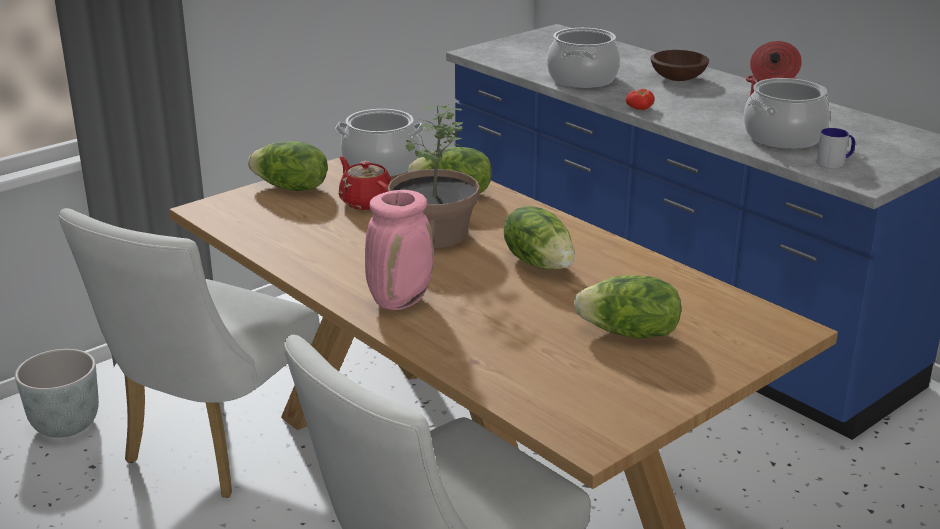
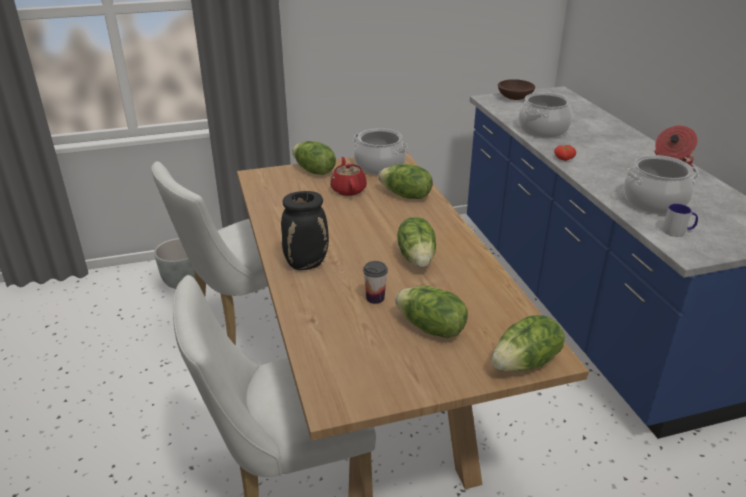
camera: 25 degrees right, 5 degrees up
pink vase [365,190,433,310] -> black vase [281,191,329,270]
potted plant [388,105,480,248] -> none
brown bowl [650,50,709,81] -> brown bowl moved to [498,79,535,100]
none -> cup [363,261,388,304]
none -> lettuce [492,315,565,371]

